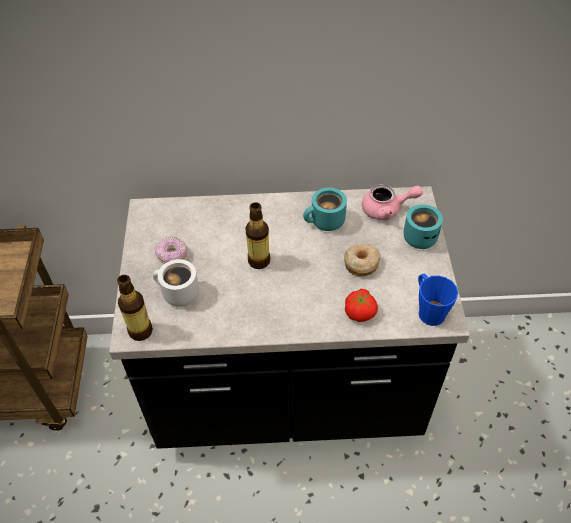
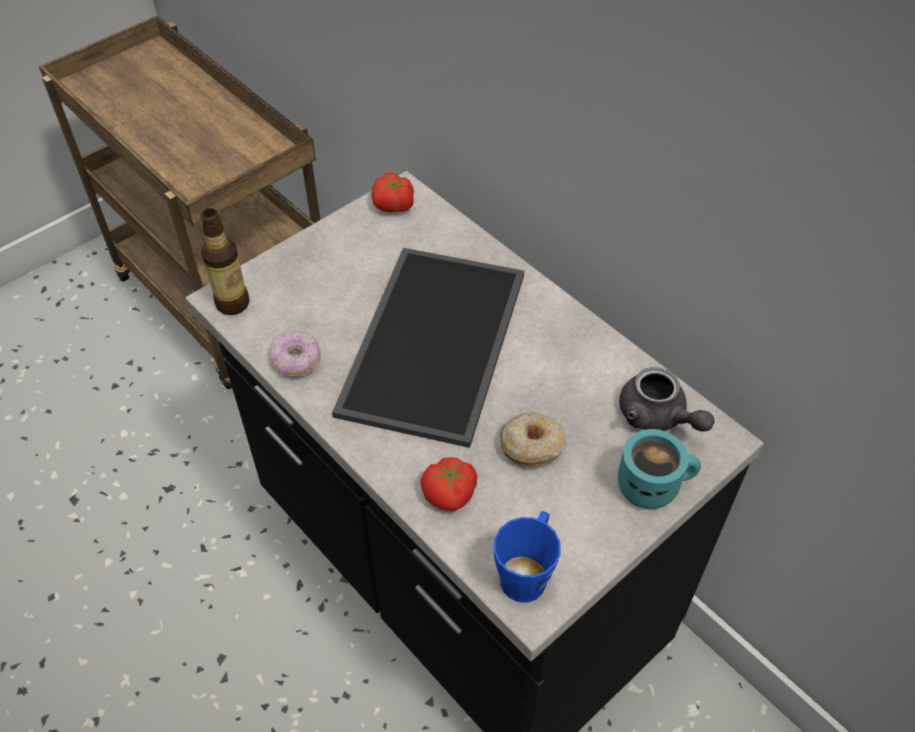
camera: 50 degrees right, 0 degrees up
white mug [153,259,199,307] -> none
donut [155,236,187,264] -> donut moved to [270,331,321,377]
bottle [245,202,270,269] -> tray [332,248,524,448]
turquoise mug [303,187,347,231] -> none
pink teapot [362,184,423,221] -> grey teapot [619,367,714,432]
none -> tomato [371,173,414,213]

